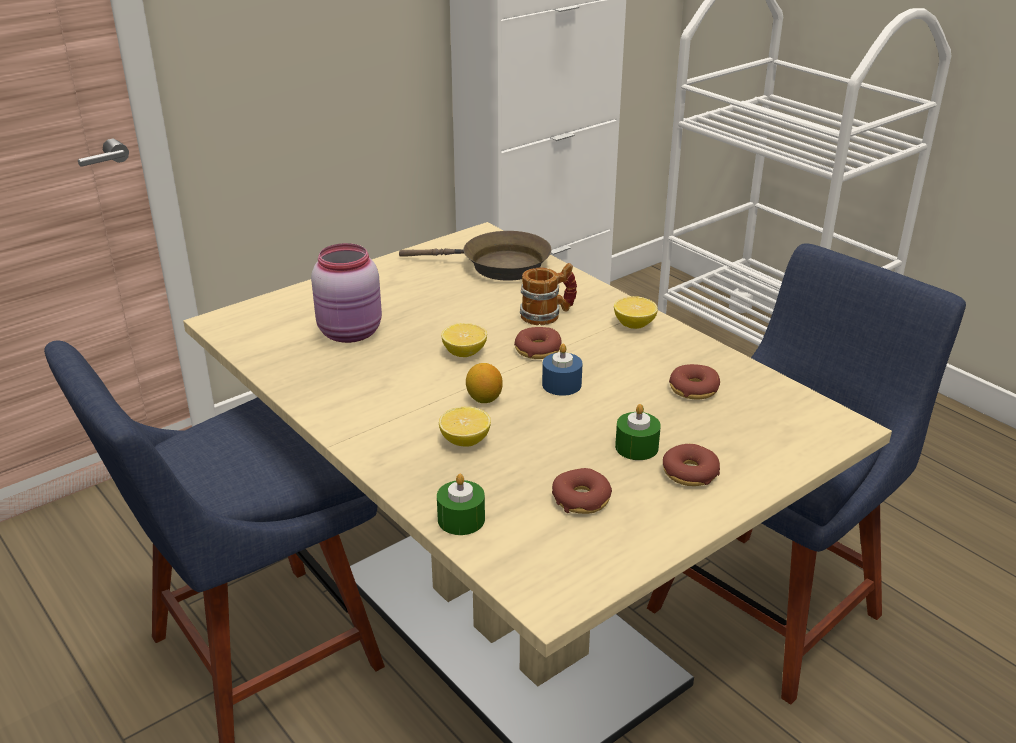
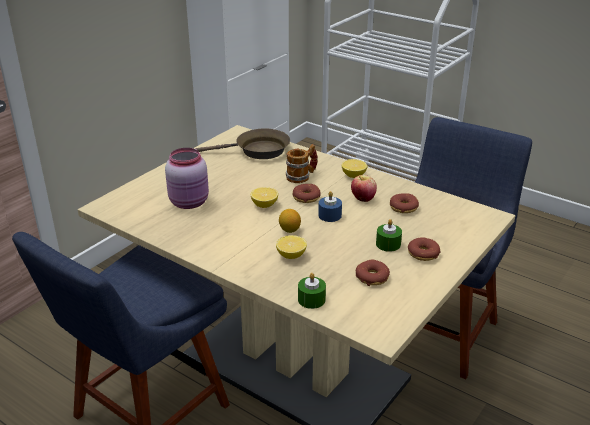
camera: 15 degrees left, 0 degrees up
none -> apple [351,175,377,202]

